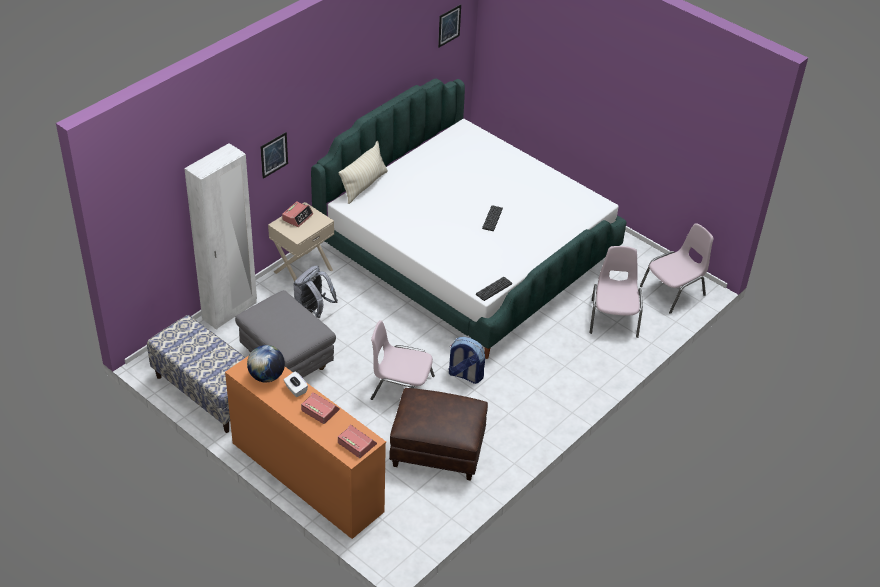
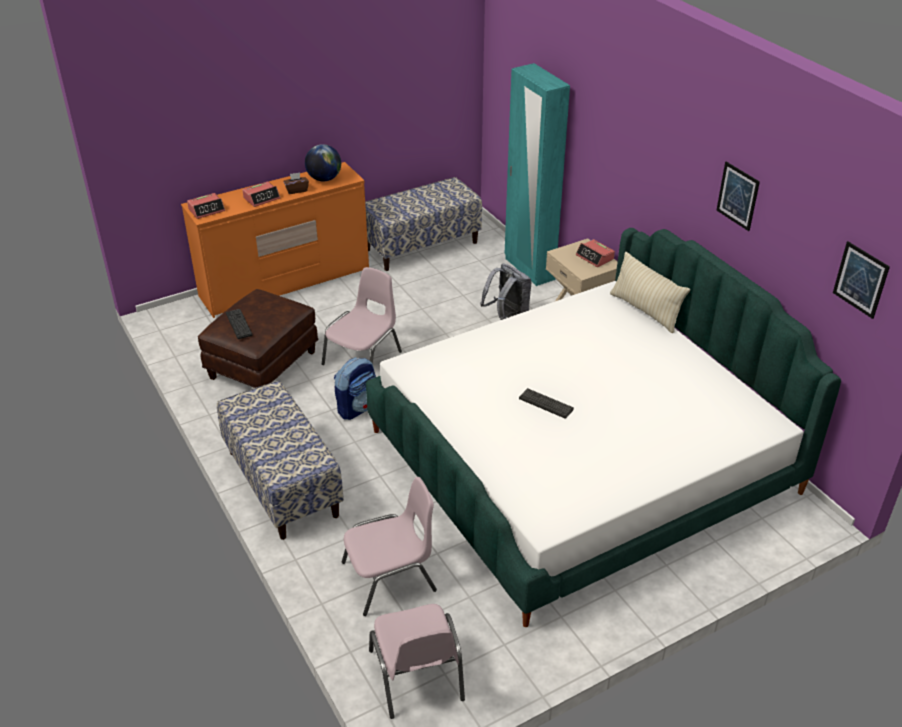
camera: 110 degrees right, 5 degrees down
white wardrobe [184,143,257,330] -> turquoise wardrobe [504,63,570,286]
grey ottoman [235,290,336,378] -> none
picture [260,132,288,179] -> picture moved to [717,162,760,231]
white tissue box [284,372,308,397] -> brown tissue box [283,172,309,194]
keyboard [476,277,512,301] -> keyboard moved to [226,309,253,339]
pink chair [590,246,643,338] -> pink chair turned 45 degrees counterclockwise [342,477,437,616]
none -> bench [217,381,344,540]

